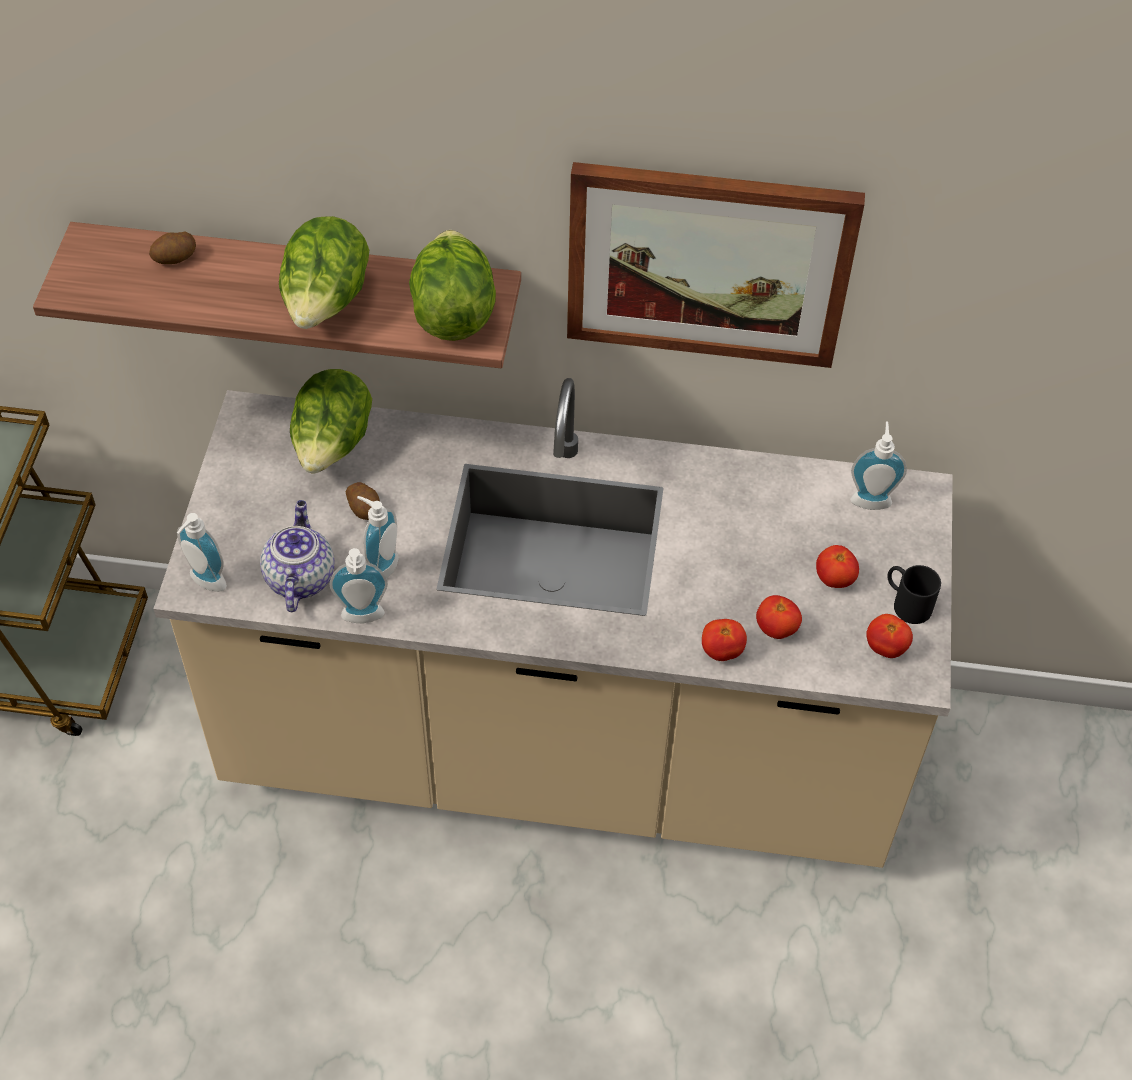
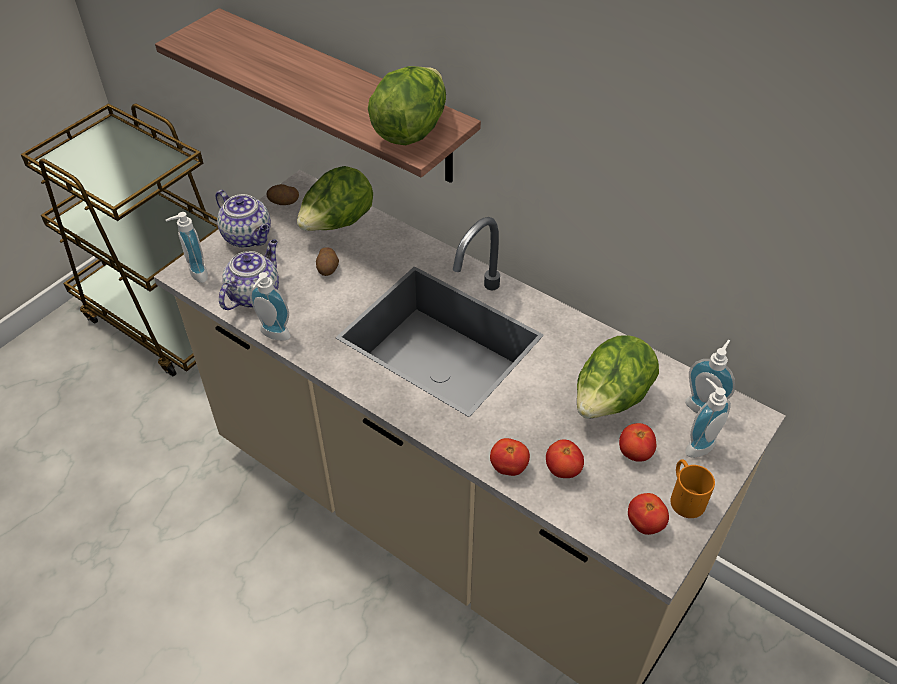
camera: 30 degrees right, 5 degrees down
potato [149,232,196,264] -> potato moved to [267,184,299,205]
lettuce [279,216,369,329] -> lettuce moved to [577,335,659,419]
soap dispenser [357,496,399,579] -> soap dispenser moved to [685,378,731,458]
picture [567,162,865,368] -> none
black mug [888,565,941,624] -> orange mug [670,459,715,518]
none -> teapot [216,190,271,248]

